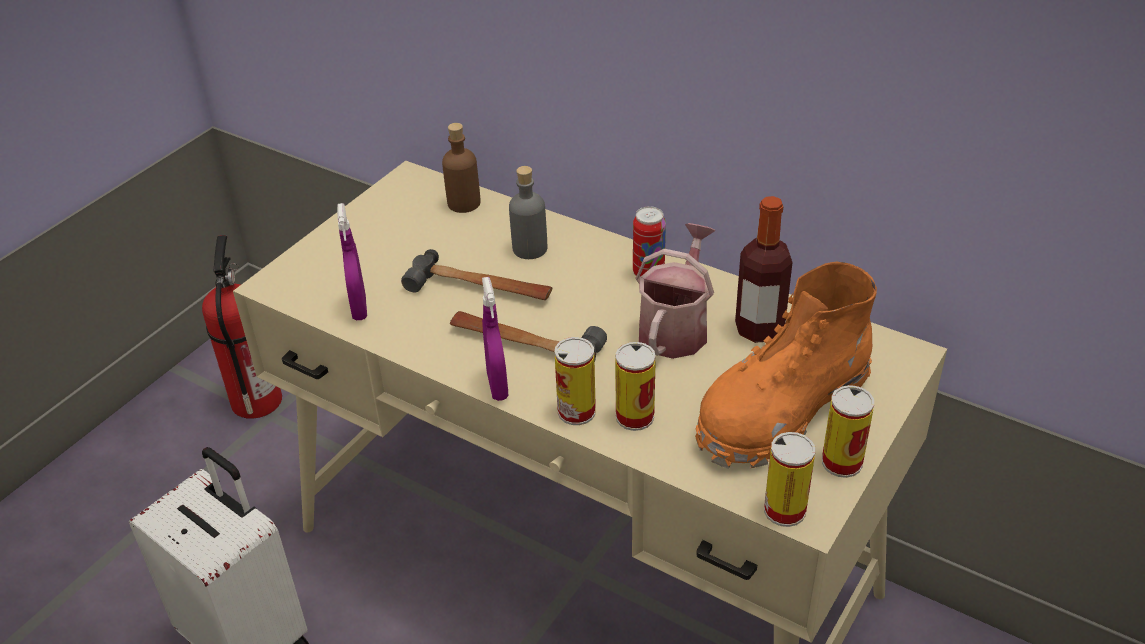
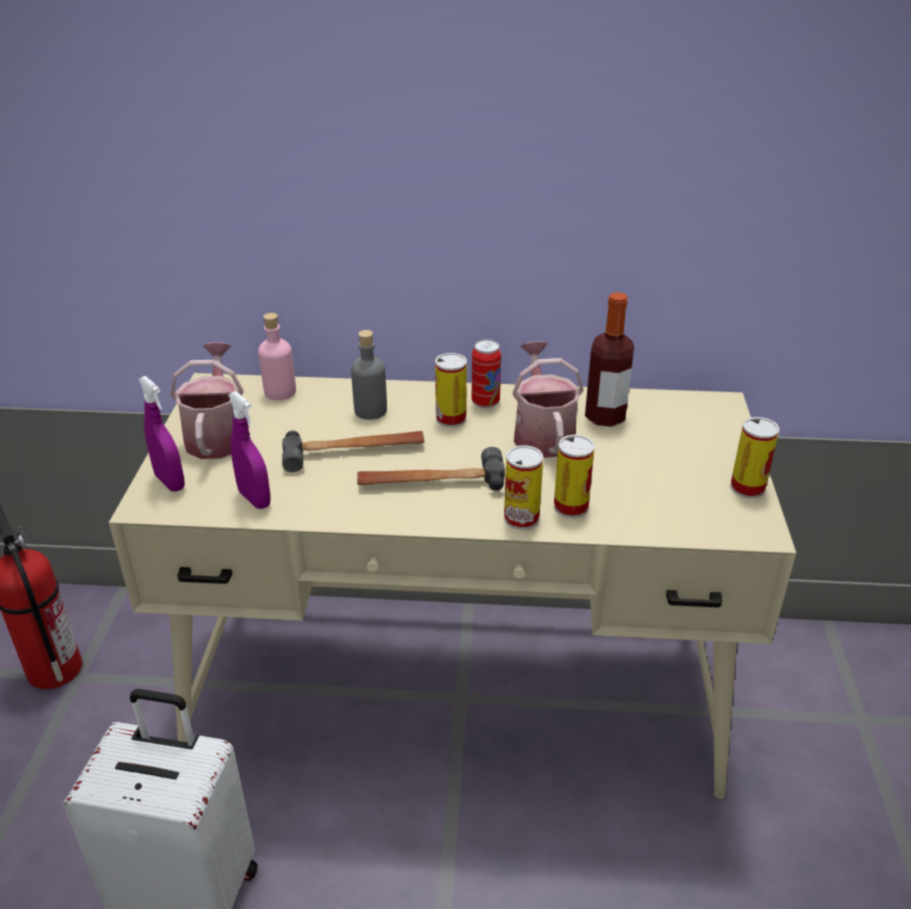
camera: 30 degrees left, 5 degrees down
brown bottle [442,123,481,213] -> pink bottle [258,313,296,400]
purple spray bottle [482,277,508,401] -> purple spray bottle moved to [138,376,185,492]
orange boot [695,262,877,469] -> none
can [764,432,815,527] -> can moved to [435,353,467,427]
none -> watering can [170,342,244,459]

